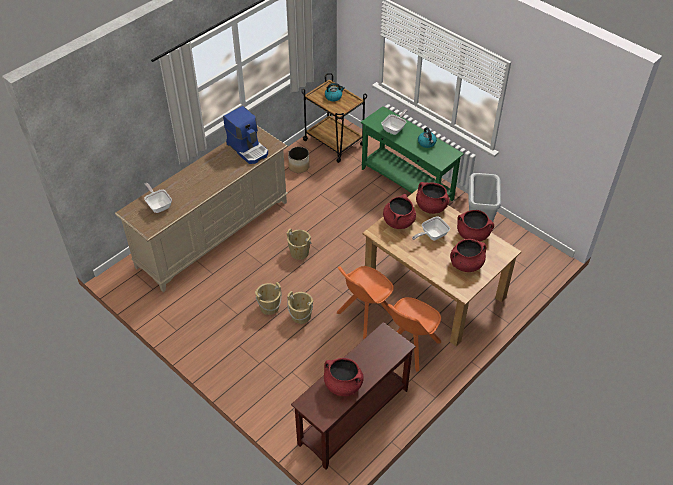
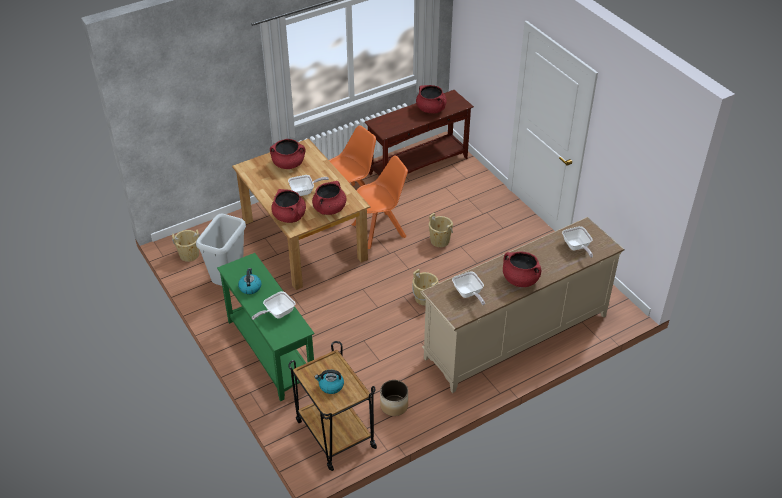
camera: 165 degrees left, 5 degrees down
coffee machine [223,106,268,164] -> frying pan [452,271,485,305]
beige bucket [255,282,282,315] -> beige bucket moved to [172,230,200,262]
red cooking pot [457,210,494,242] -> red cooking pot moved to [503,252,541,287]

